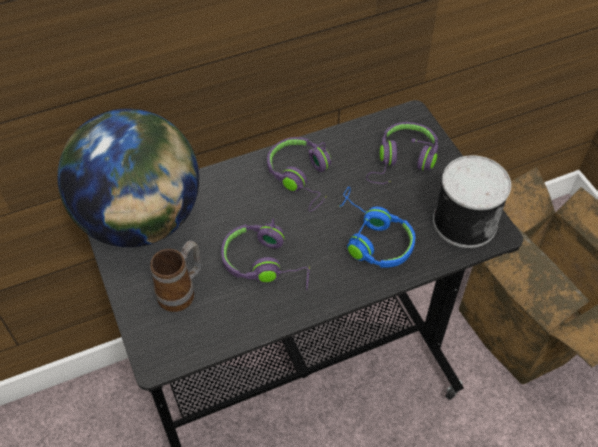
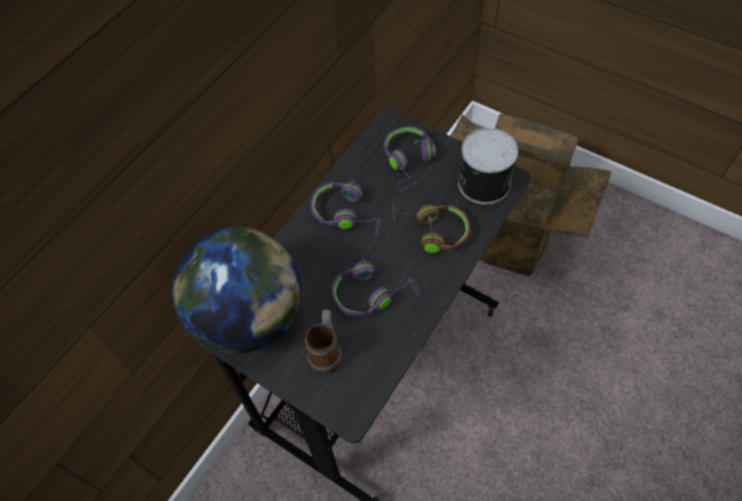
camera: 30 degrees left, 5 degrees up
blue headphones [339,187,415,268] -> brown headphones [392,203,470,253]

